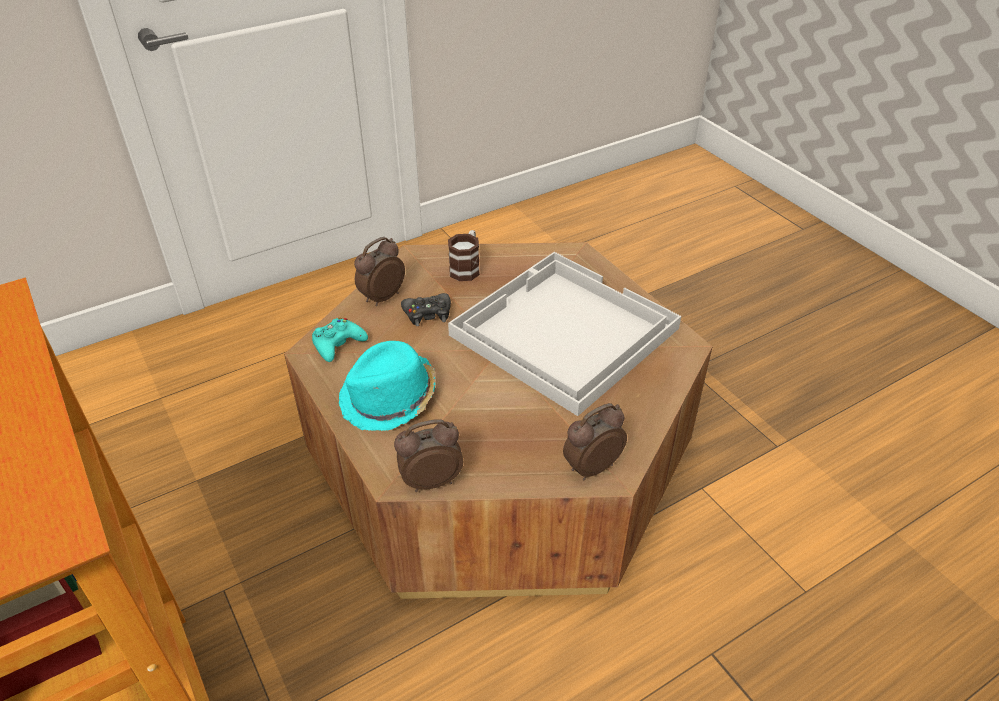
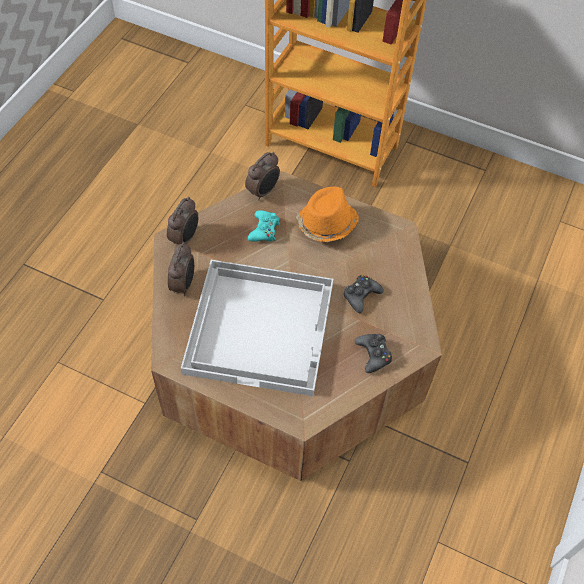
camera: 145 degrees right, 15 degrees up
turquoise game controller [312,317,368,362] -> turquoise game controller moved to [248,210,280,242]
turquoise hat [339,341,436,431] -> orange hat [296,187,359,242]
alarm clock [354,237,405,306] -> alarm clock moved to [168,242,194,296]
mug [448,230,480,281] -> black game controller [355,334,392,373]

